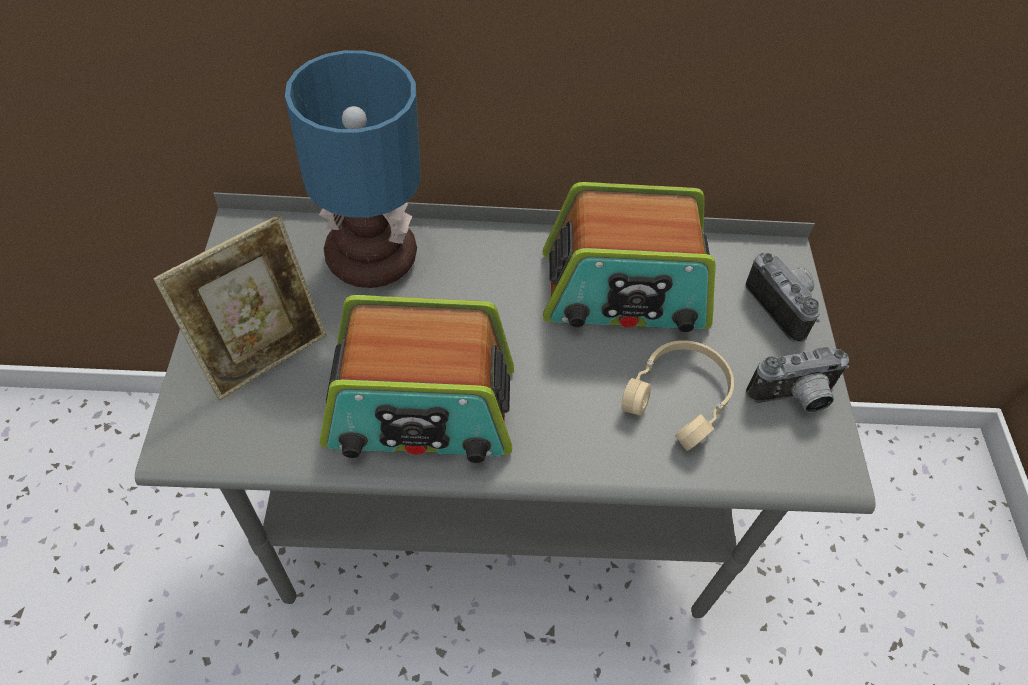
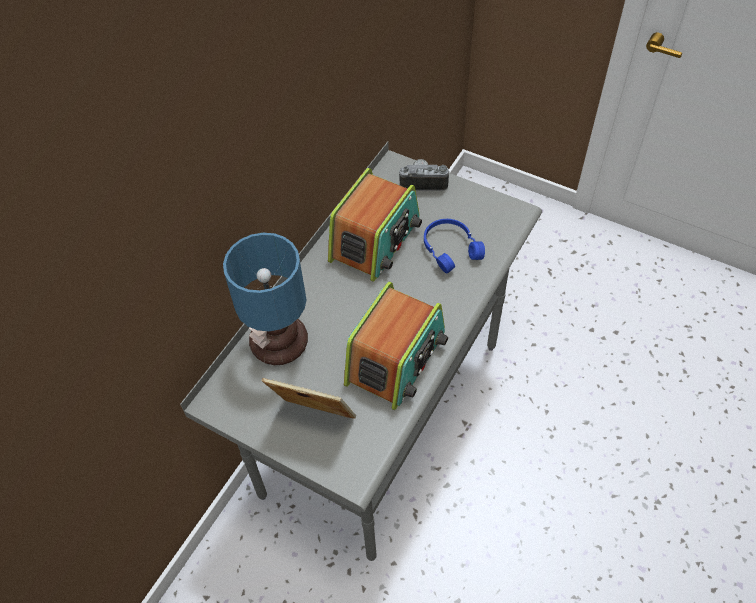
camera: 55 degrees left, 0 degrees up
picture frame [153,215,327,400] -> picture frame turned 60 degrees counterclockwise [262,378,356,419]
beige headphones [621,340,734,451] -> blue headphones [424,219,485,273]
camera [746,347,849,413] -> none

